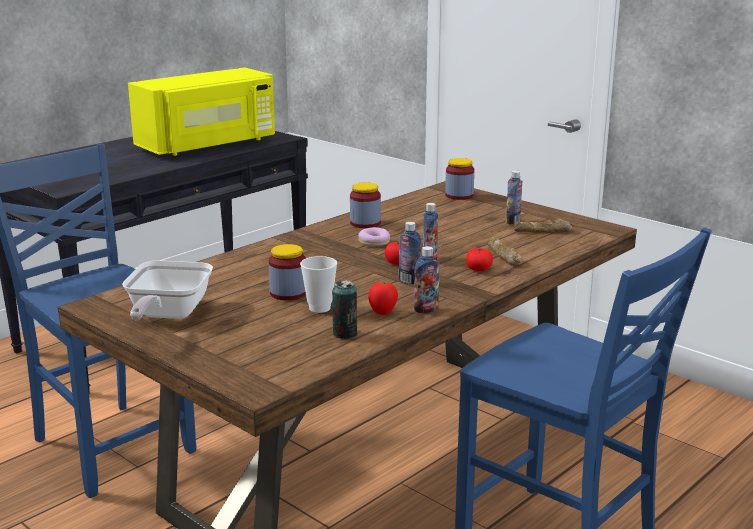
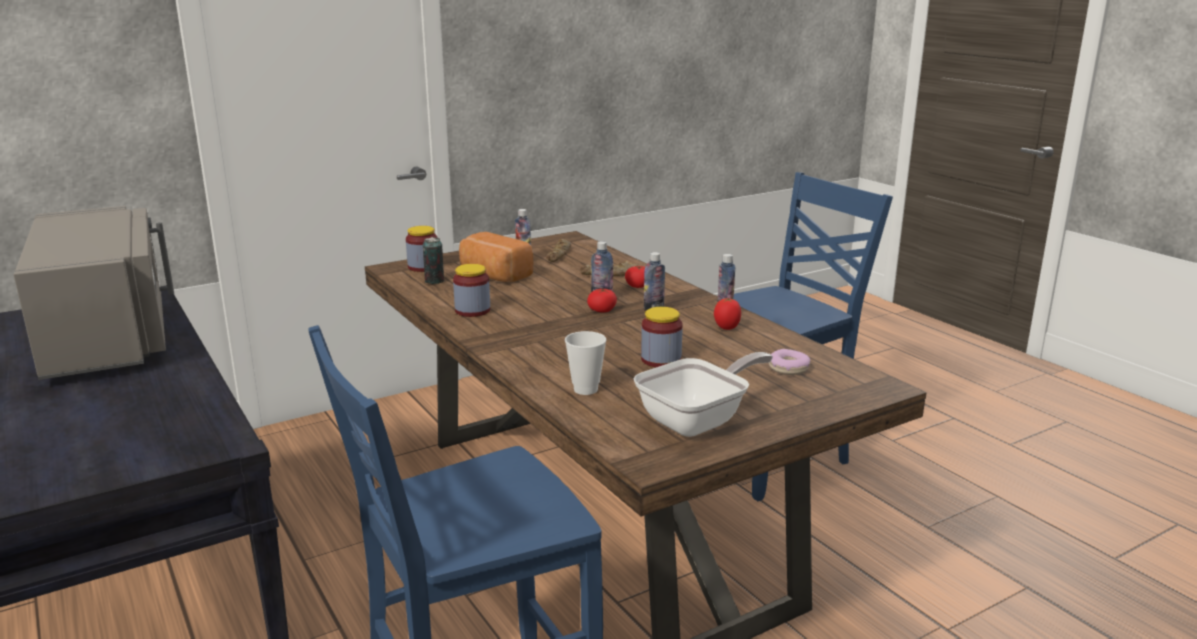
camera: 75 degrees left, 0 degrees up
frying pan [122,260,213,321] -> frying pan turned 60 degrees counterclockwise [633,352,773,437]
yellow microwave [128,67,275,156] -> grey microwave [14,206,174,380]
cup [300,256,337,313] -> cup moved to [565,331,606,395]
can [332,280,357,339] -> can moved to [422,237,444,284]
donut [358,227,390,246] -> donut moved to [769,349,810,375]
none -> bread [459,232,534,282]

